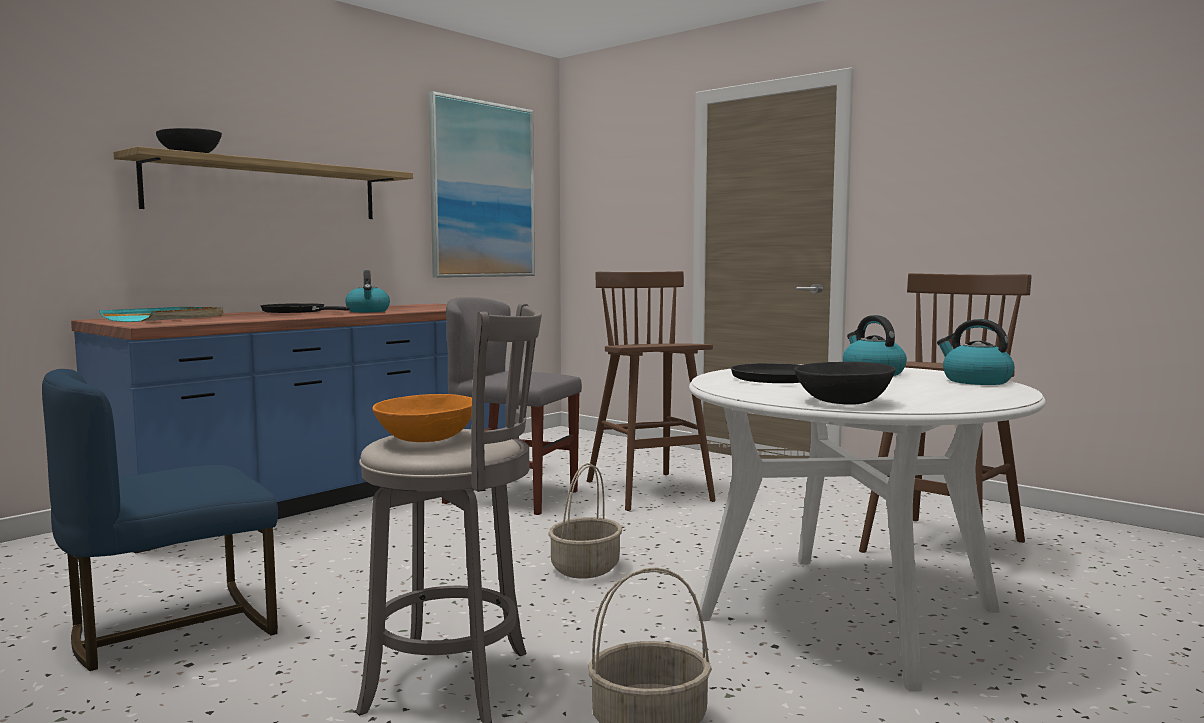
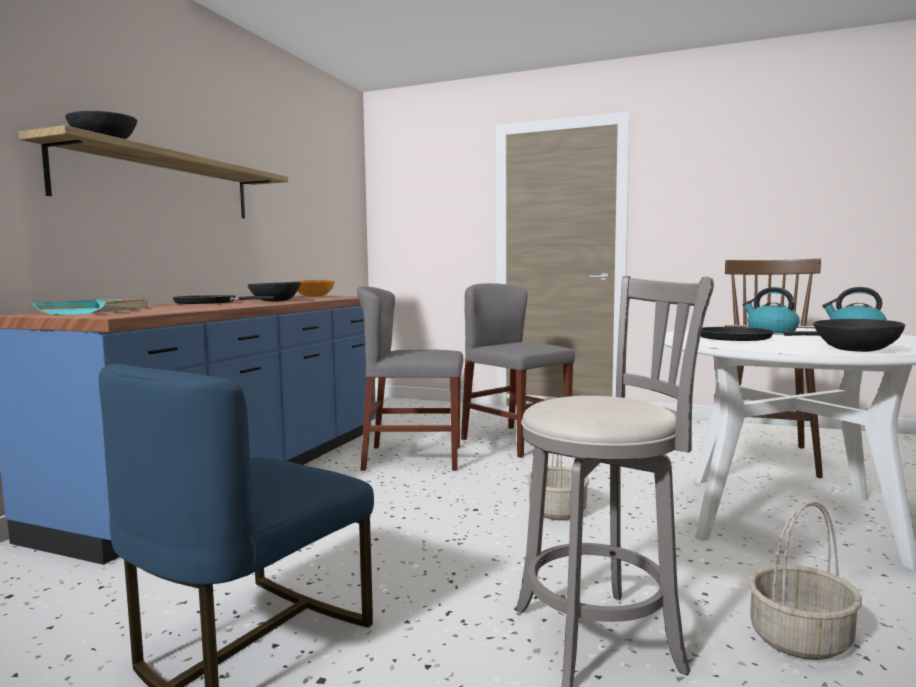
camera: 20 degrees left, 0 degrees up
kettle [345,270,390,312] -> black bowl [248,282,301,302]
orange bowl [372,394,472,442] -> orange bowl moved to [293,280,335,296]
picture [428,91,535,278] -> none
brown stool [587,271,716,511] -> grey chair [461,283,575,458]

